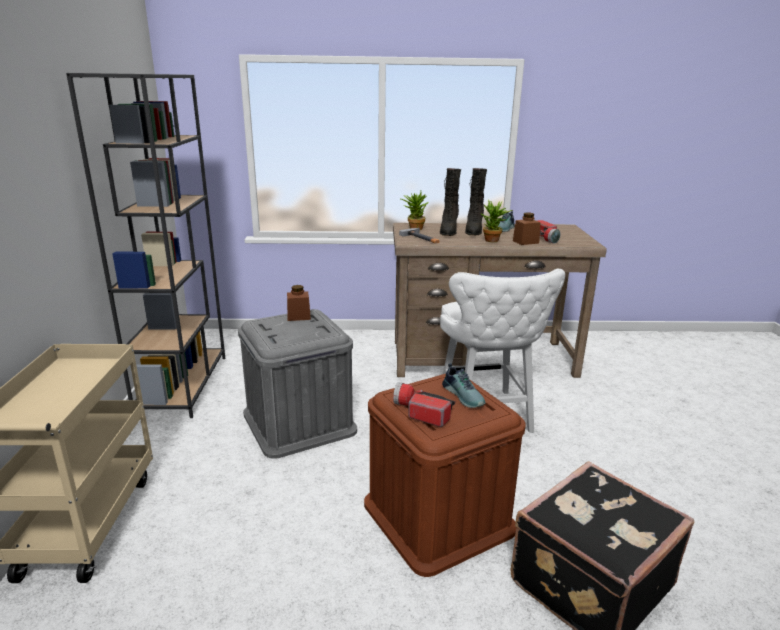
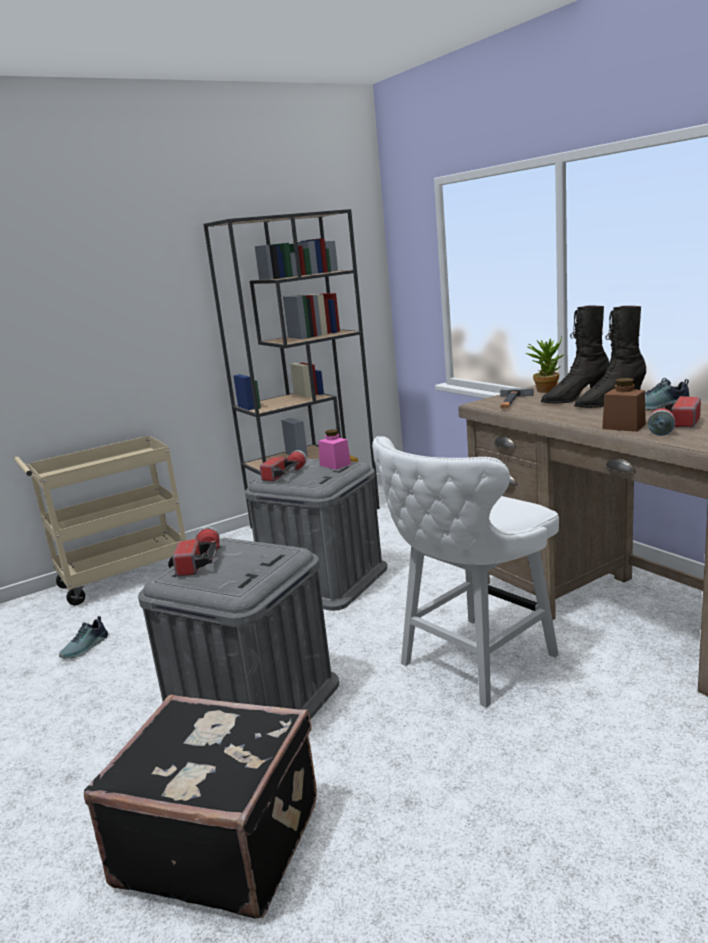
camera: 60 degrees right, 5 degrees down
brown jar [287,285,311,321] -> pink jar [318,429,351,470]
brown storage box [364,374,526,577] -> grey storage box [138,538,339,720]
shoe [442,363,486,408] -> shoe moved to [59,616,108,658]
potted plant [480,200,513,242] -> none
none -> flashlight [260,450,307,482]

